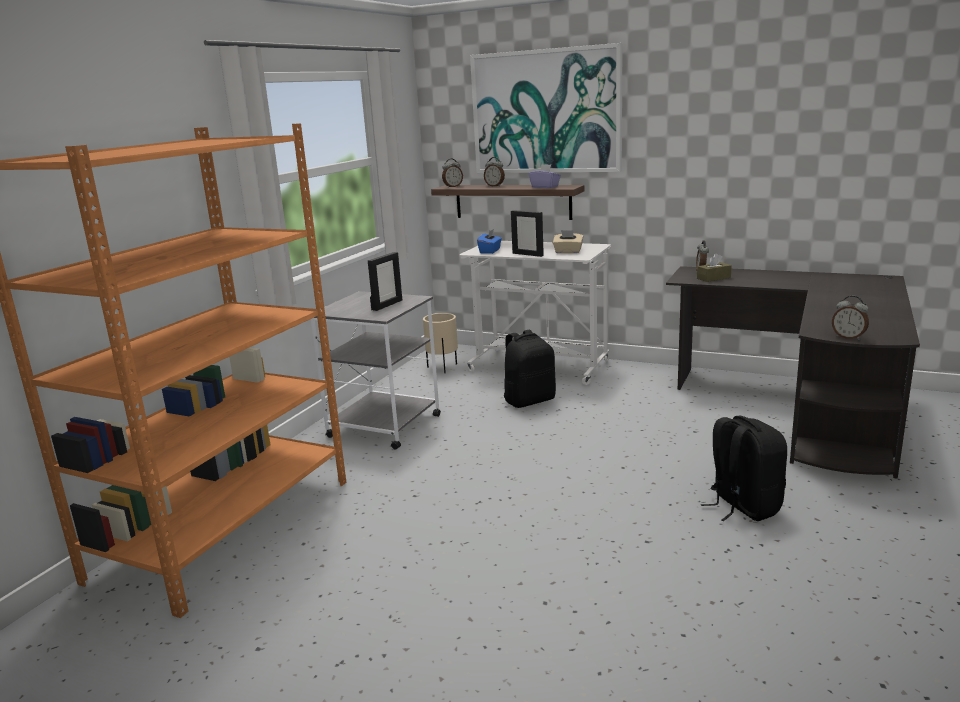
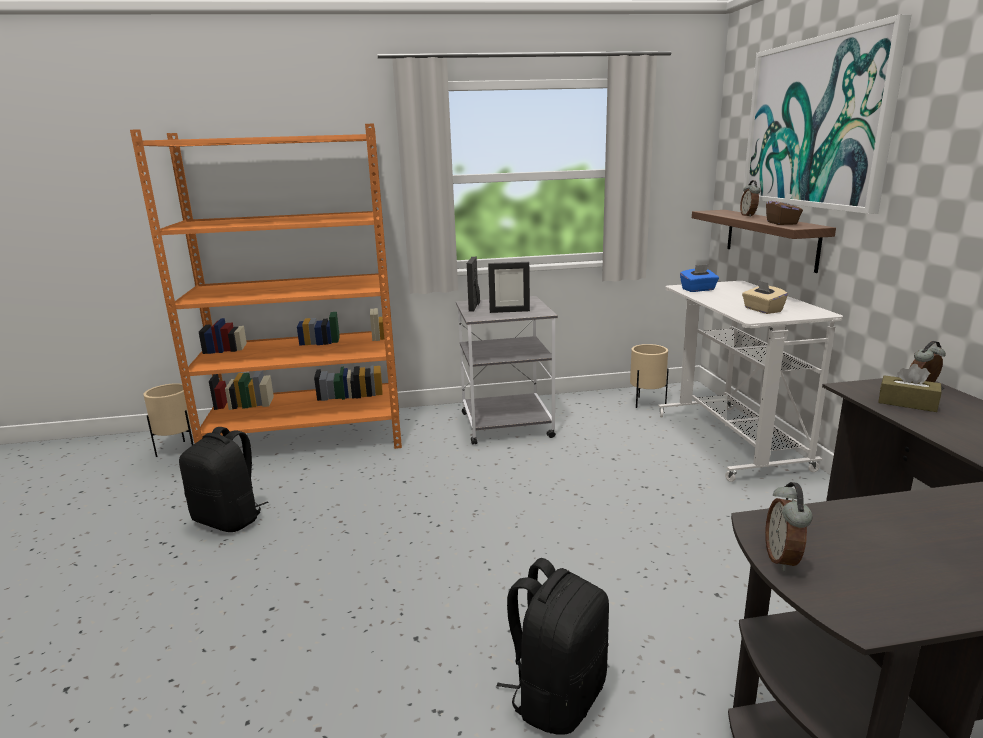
camera: 55 degrees right, 0 degrees up
alarm clock [442,159,463,187] -> none
black backpack [504,330,556,408] -> black backpack moved to [179,427,269,532]
picture frame [511,210,544,257] -> picture frame moved to [467,257,480,312]
purple tissue box [529,164,561,188] -> brown tissue box [766,194,803,225]
none -> beige planter [143,383,195,457]

